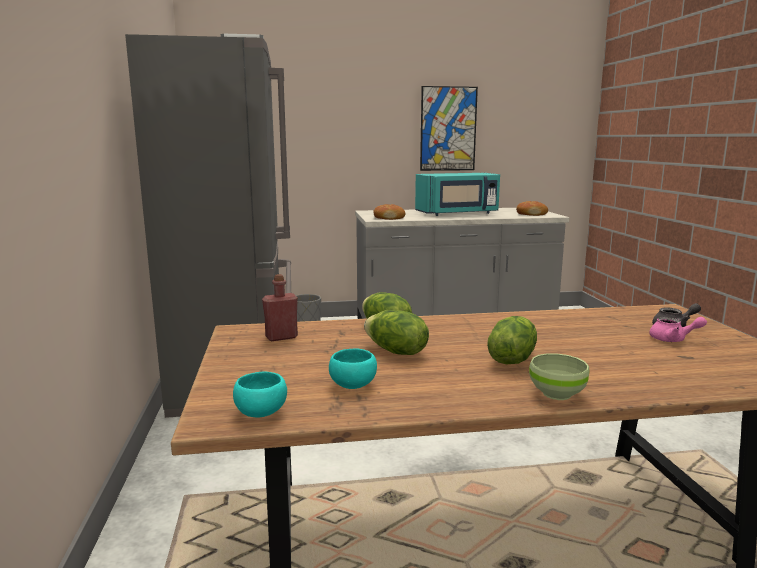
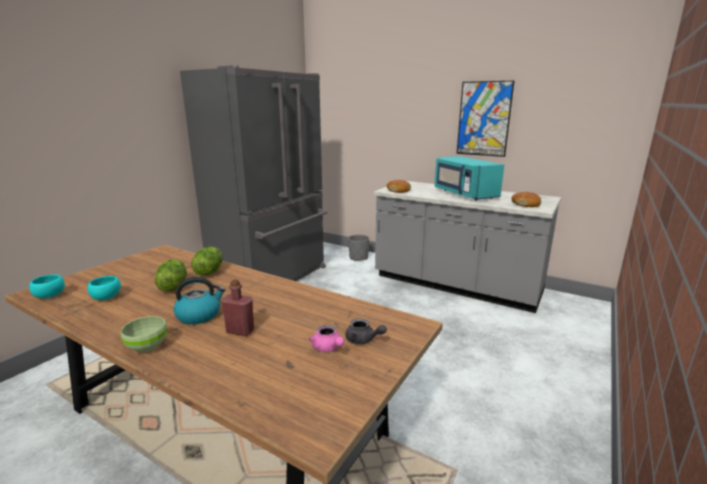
camera: 40 degrees right, 5 degrees up
red bottle [262,274,298,341] -> red bottle moved to [222,279,254,336]
turquoise microwave [415,173,500,216] -> turquoise microwave turned 45 degrees clockwise [435,156,504,201]
lettuce [487,316,537,365] -> kettle [173,277,225,324]

